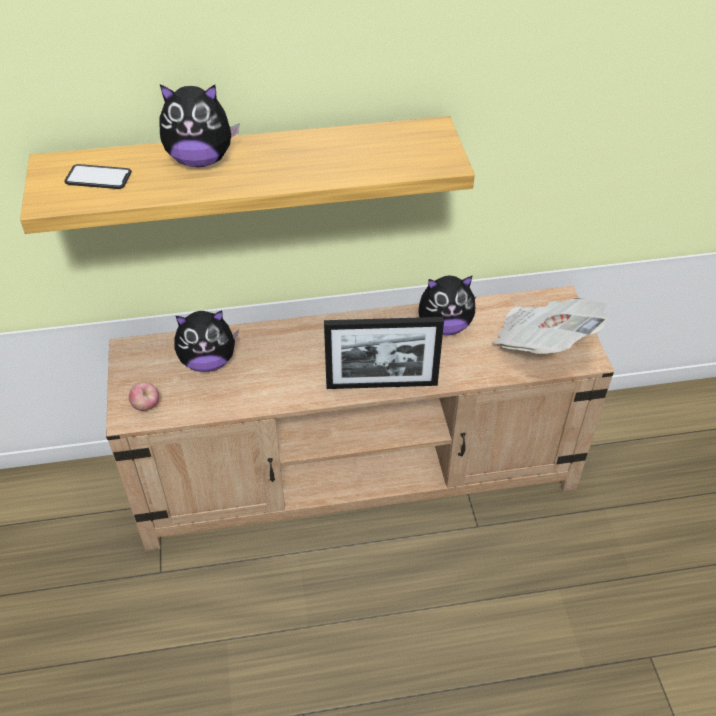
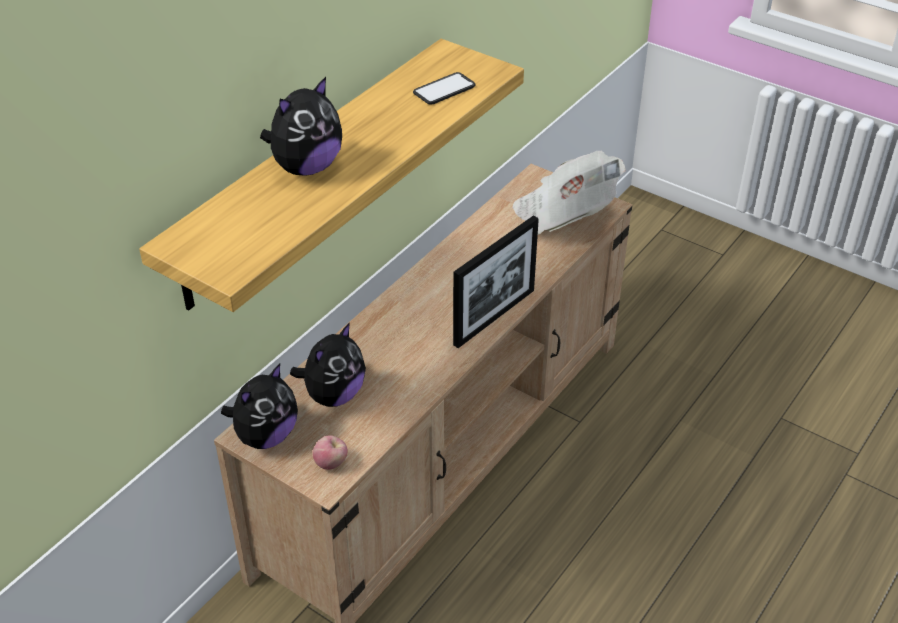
camera: 45 degrees left, 5 degrees down
phone [64,164,132,189] -> phone moved to [413,72,476,105]
plush toy [418,275,476,336] -> plush toy moved to [221,364,298,449]

